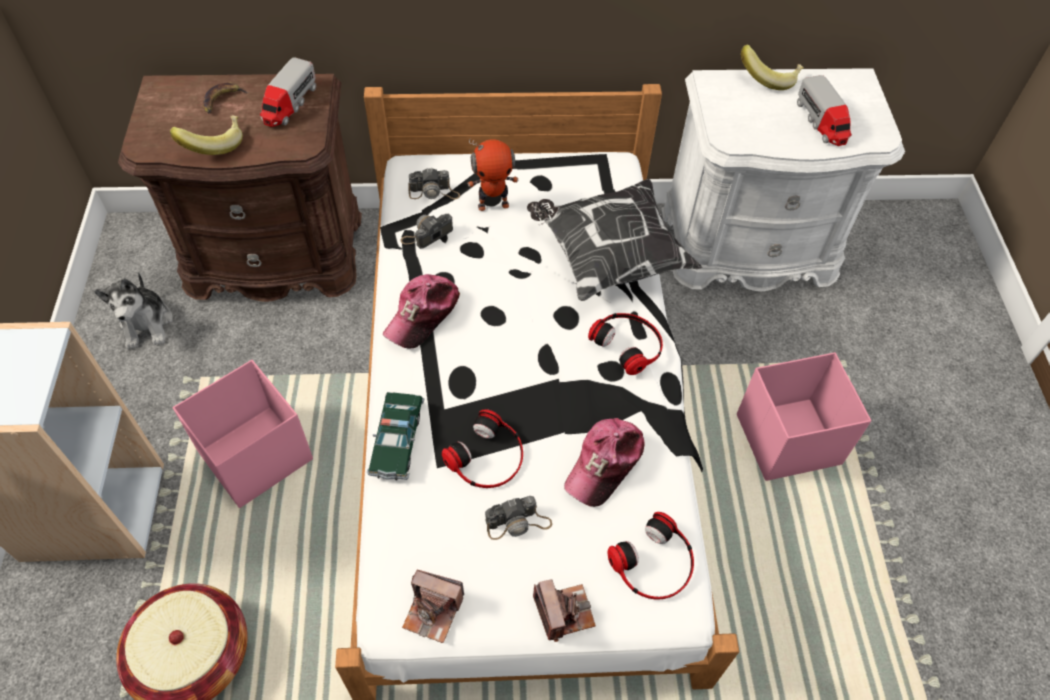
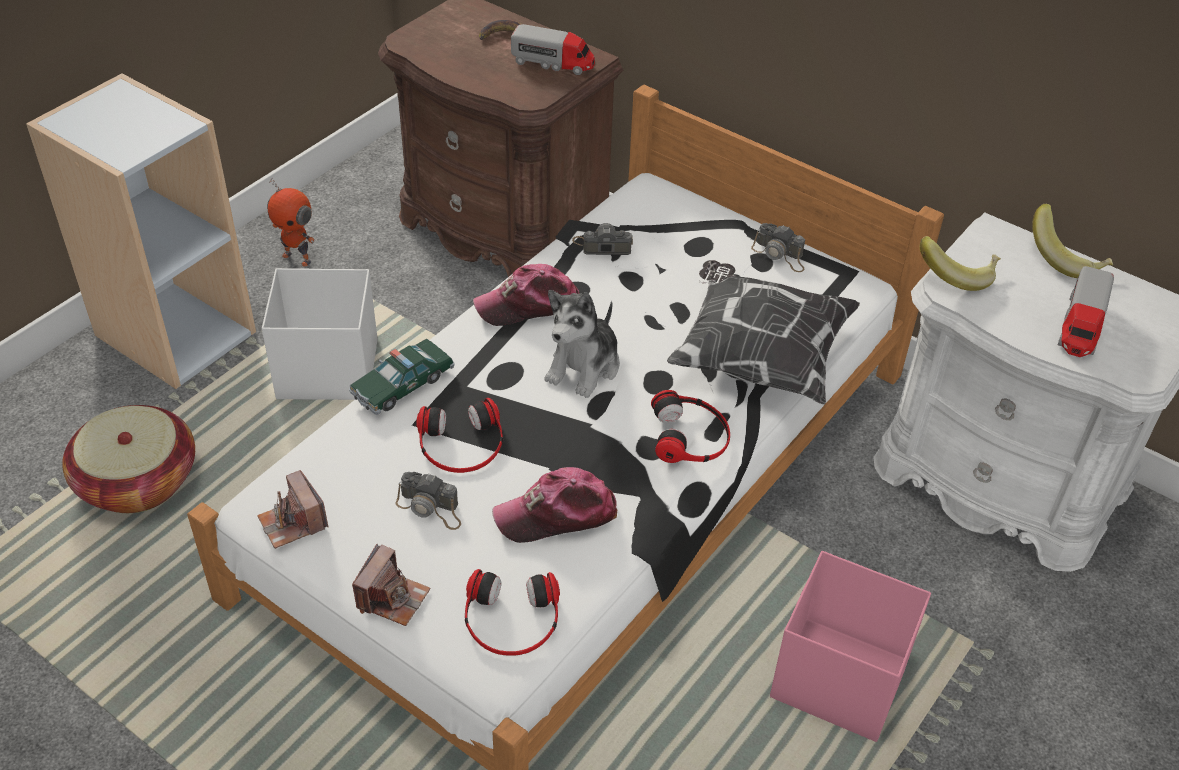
camera: 40 degrees right, 10 degrees down
plush toy [94,272,173,349] -> plush toy moved to [545,290,620,398]
banana [170,116,243,155] -> banana moved to [920,236,1001,291]
pink storage box [173,360,313,508] -> white storage box [262,268,377,400]
toy truck [260,57,316,127] -> toy truck turned 135 degrees counterclockwise [511,24,595,75]
camera [408,168,460,199] -> camera moved to [751,223,805,272]
toy robot [467,138,518,211] -> toy robot moved to [267,177,316,267]

